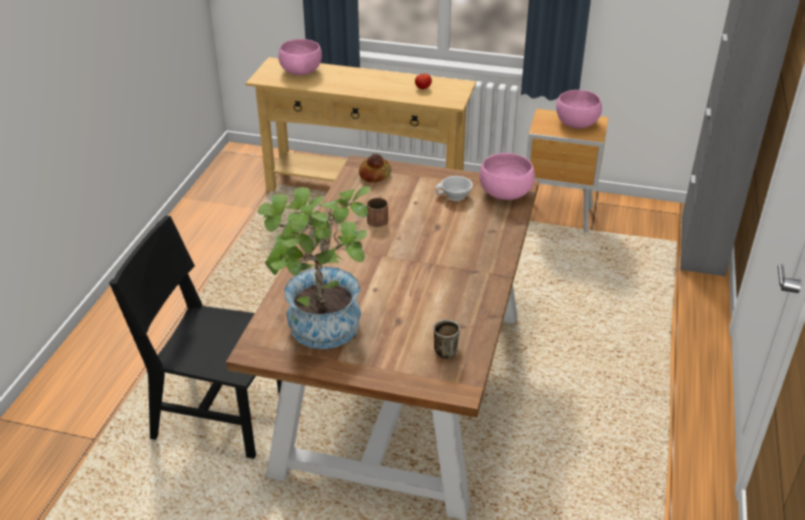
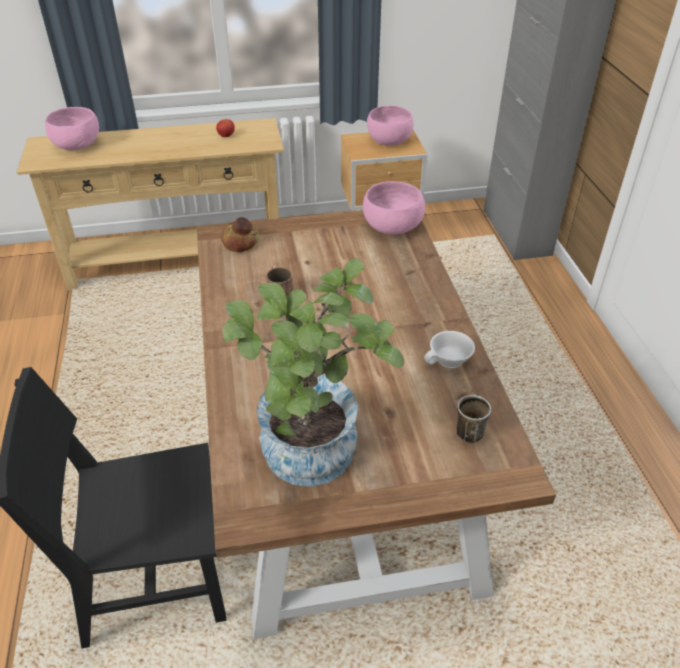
camera: 25 degrees left, 5 degrees up
white cup [435,176,473,201] -> white cup moved to [424,331,475,368]

